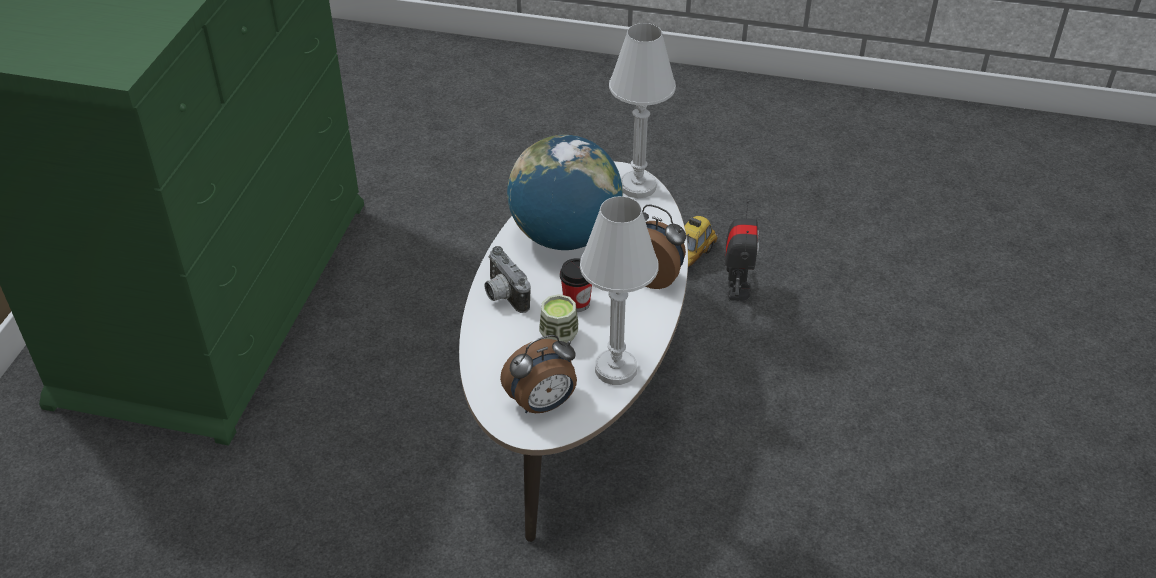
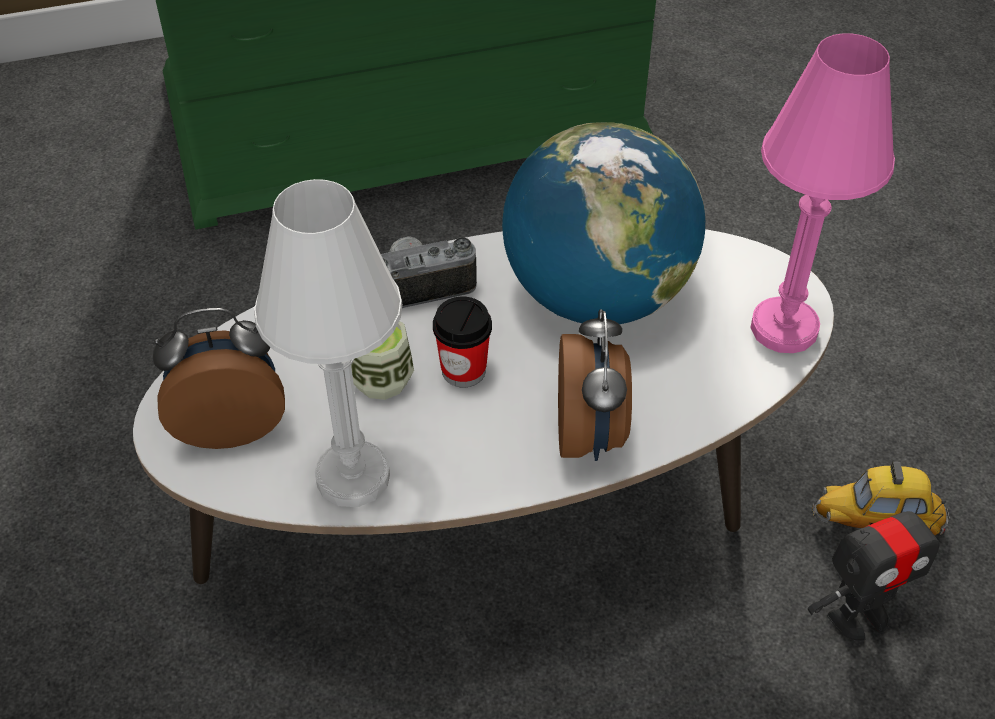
camera: 60 degrees right, 5 degrees up
camera [484,246,531,313] -> camera turned 45 degrees clockwise [381,236,477,308]
alarm clock [500,335,577,413] -> alarm clock turned 135 degrees clockwise [153,308,285,449]
white table lamp [609,23,676,198] -> pink table lamp [750,33,895,353]

